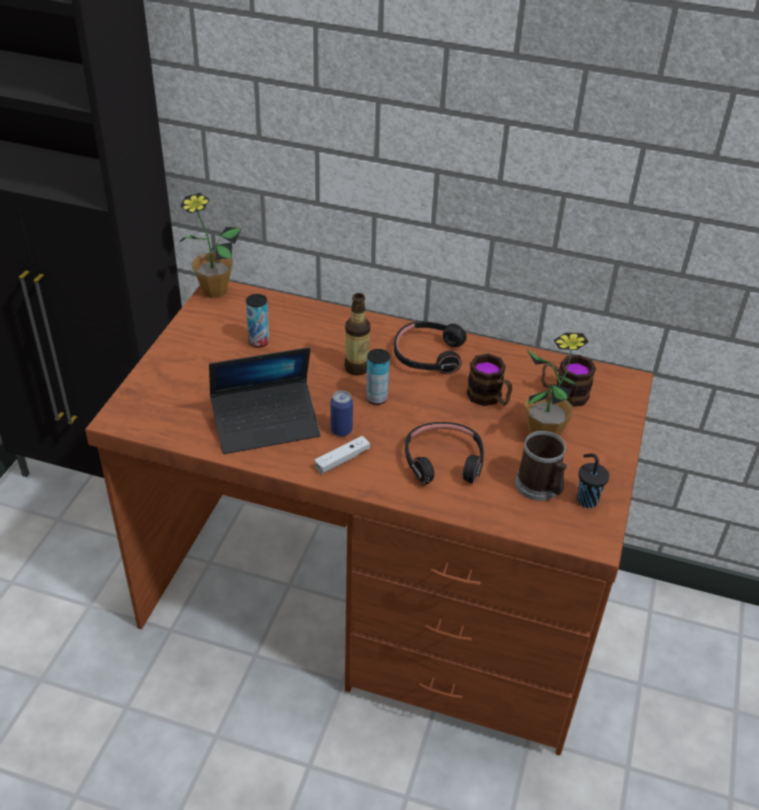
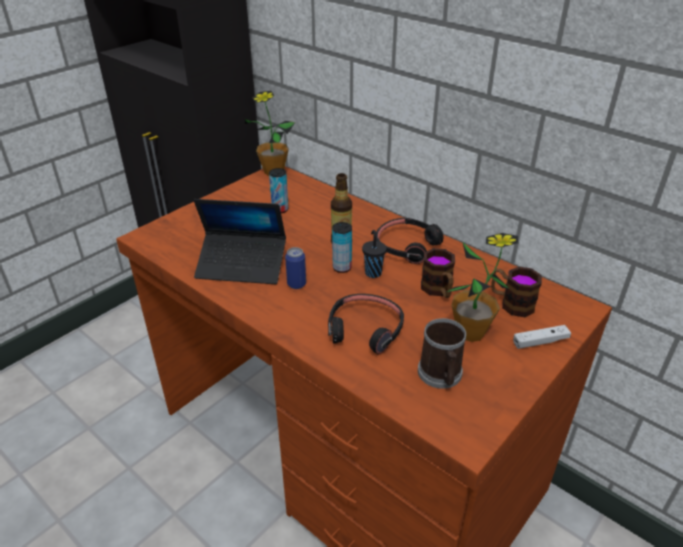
camera: 25 degrees right, 5 degrees down
white game controller [315,436,370,474] -> white game controller moved to [513,325,571,349]
black cup [577,454,609,508] -> black cup moved to [362,230,387,278]

